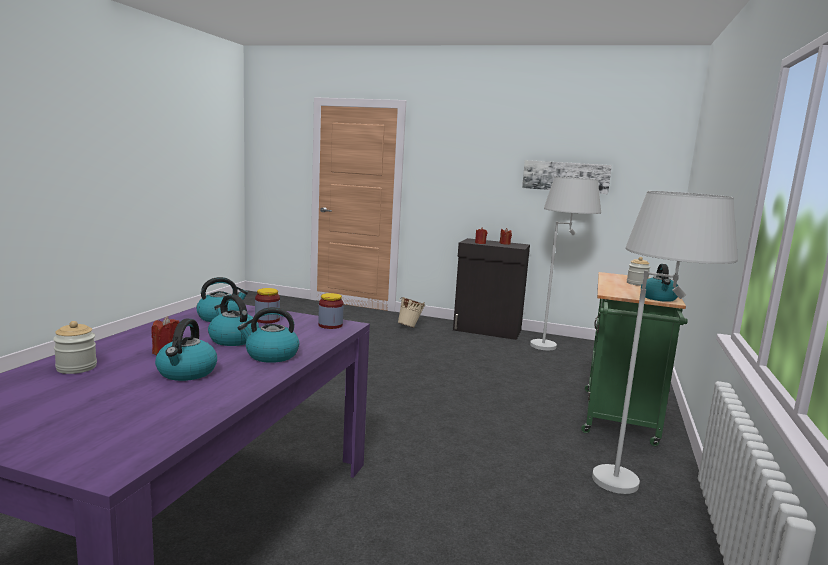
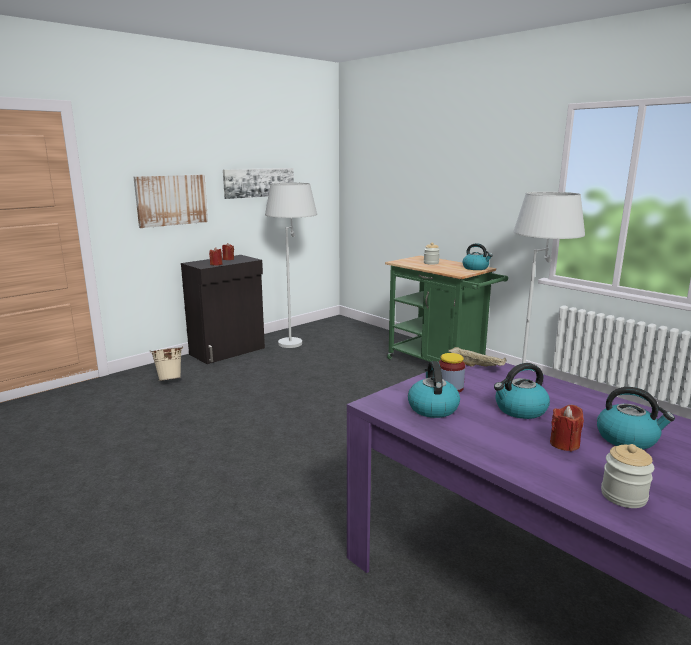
camera: 60 degrees left, 5 degrees up
kettle [238,307,299,363] -> none
jar [318,293,344,329] -> beige tray [448,347,507,367]
none -> picture [134,175,208,228]

